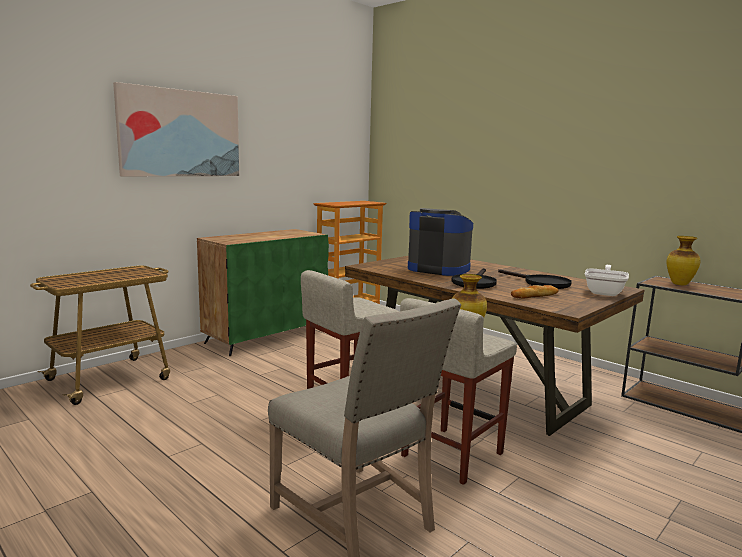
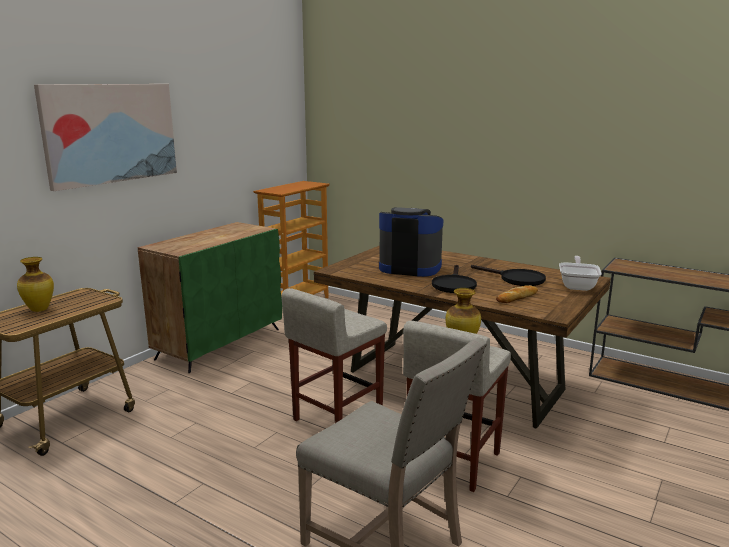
camera: 10 degrees left, 5 degrees up
vase [667,236,700,285] -> vase moved to [17,257,54,312]

